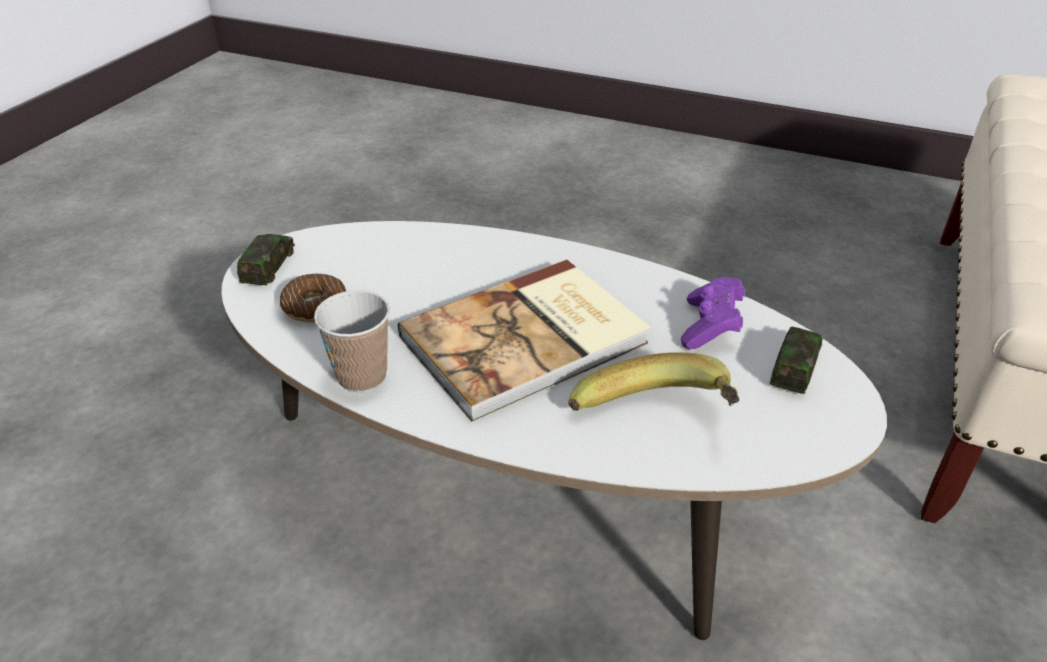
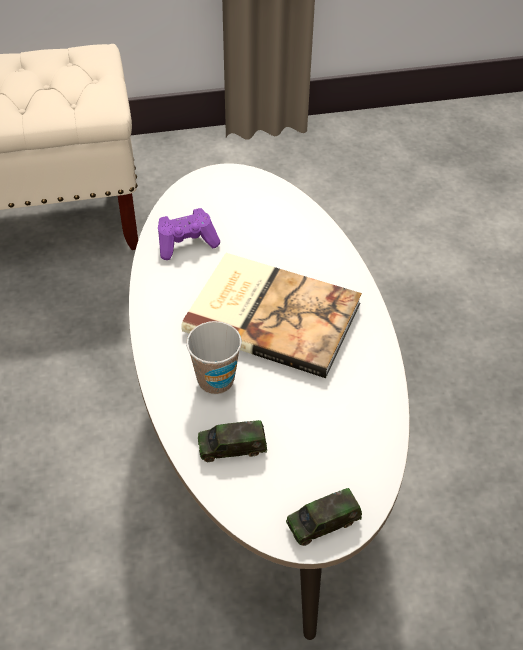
camera: 125 degrees left, 10 degrees up
donut [280,274,346,322] -> none
cup [314,290,390,392] -> cup moved to [186,321,242,395]
banana [569,352,740,411] -> none
toy car [770,326,823,394] -> toy car moved to [198,420,267,462]

